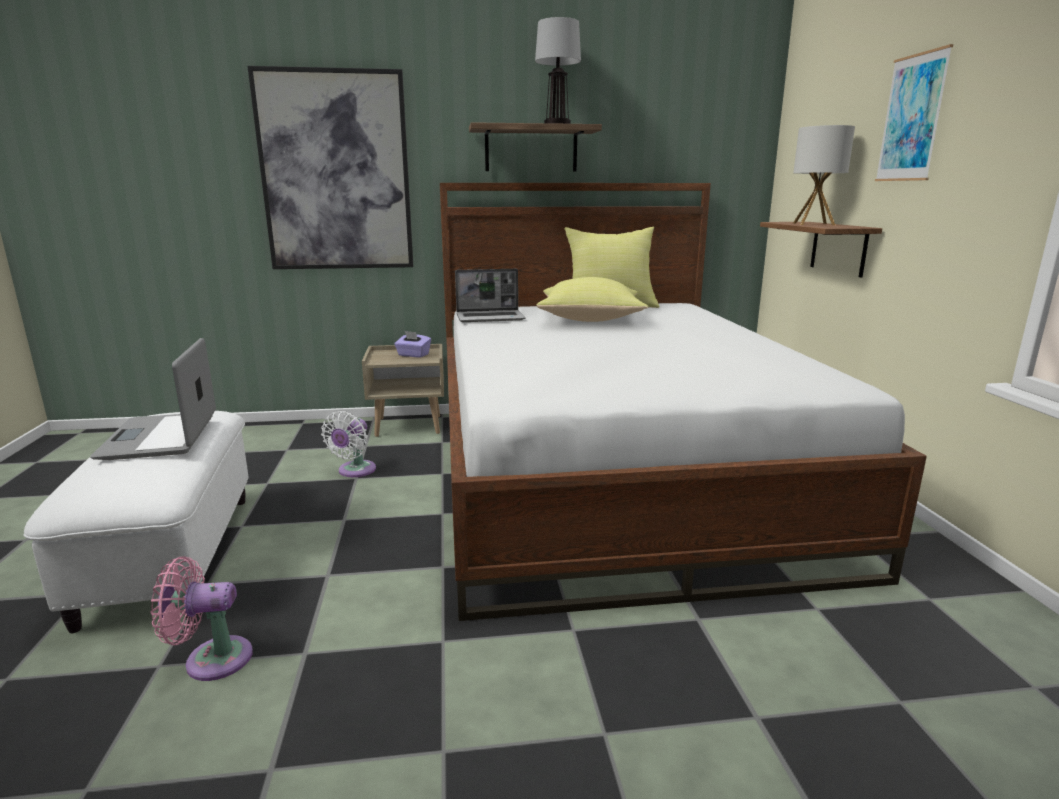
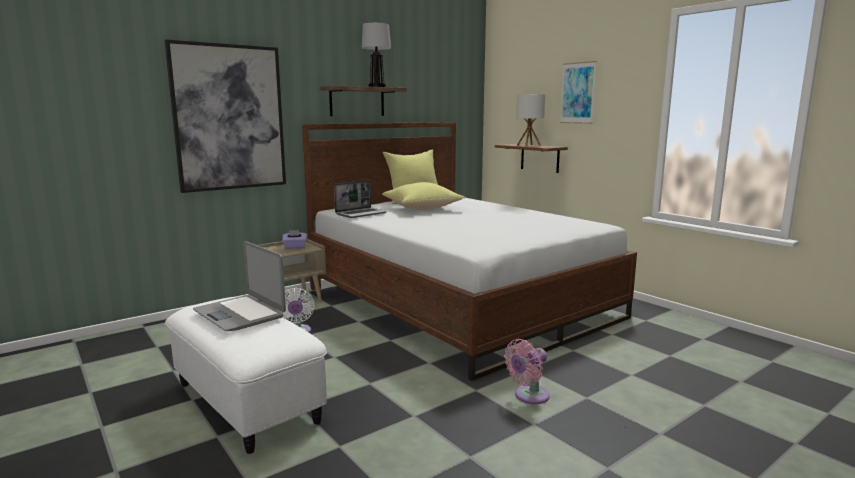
camera: 30 degrees left, 5 degrees down
pink fan [151,556,253,681] -> pink fan moved to [504,339,550,404]

